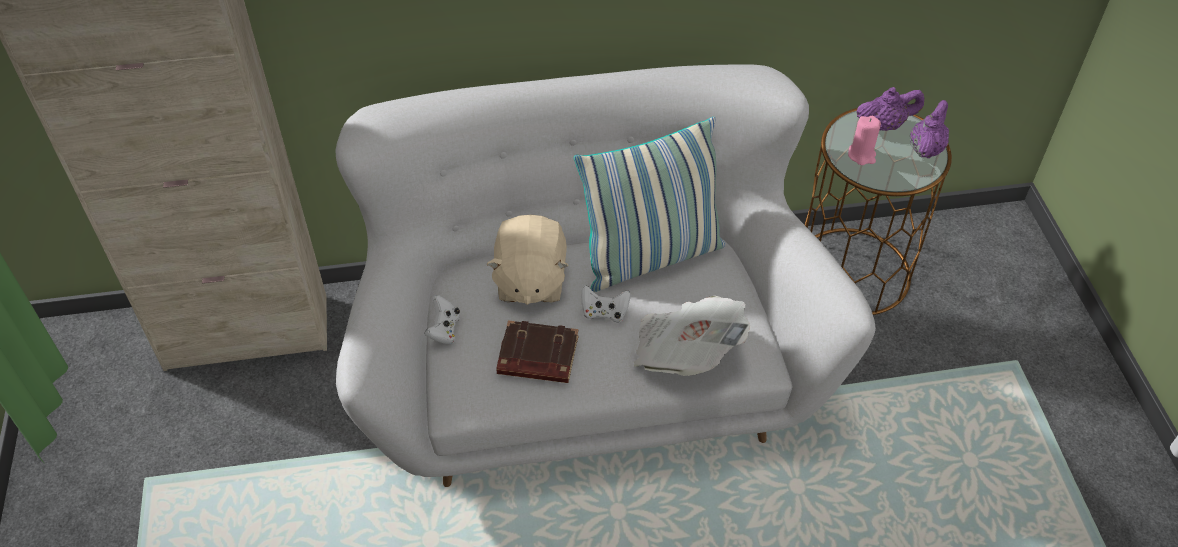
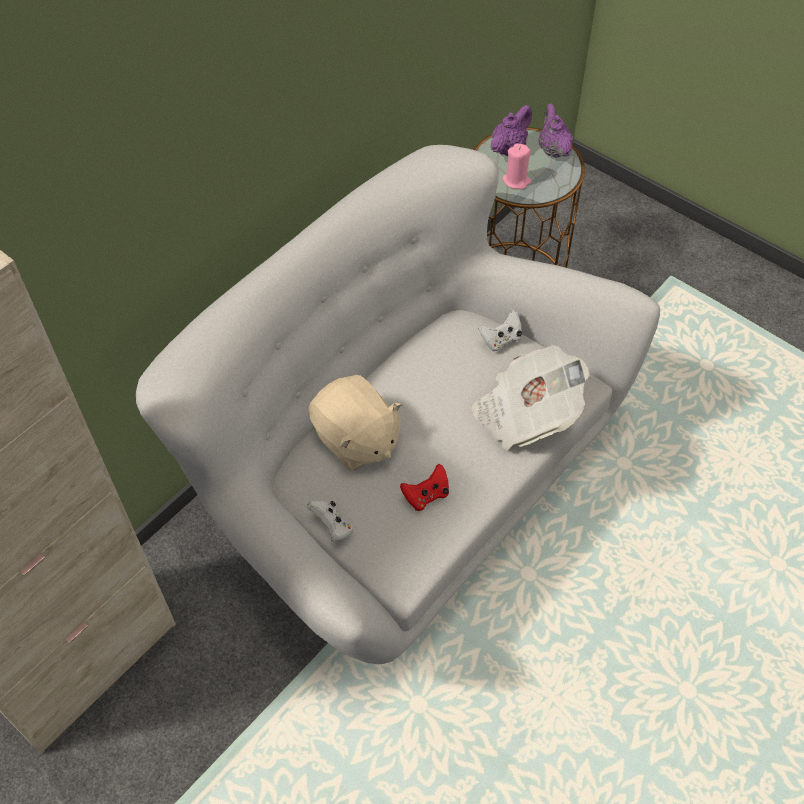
camera: 40 degrees left, 5 degrees up
brown book [496,320,579,383] -> red game controller [400,464,449,511]
pillow [574,117,726,292] -> none
white game controller [581,285,630,323] -> white game controller moved to [479,310,522,351]

